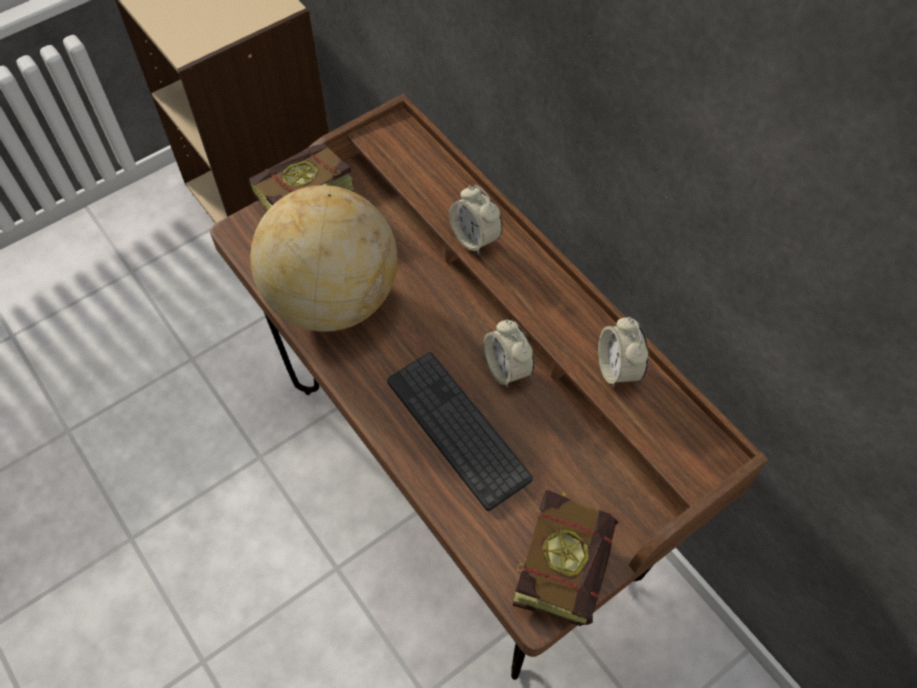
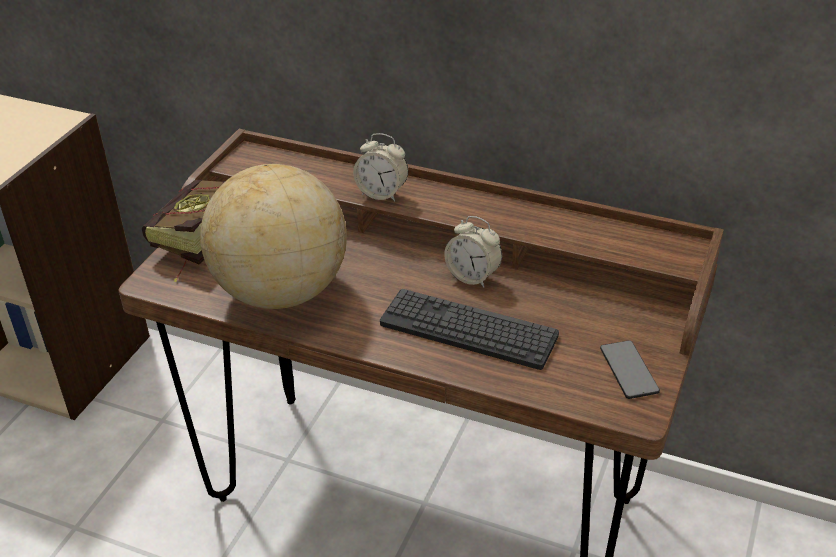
camera: 30 degrees left, 20 degrees down
book [513,490,618,626] -> phone [600,340,660,399]
alarm clock [598,317,648,387] -> none

